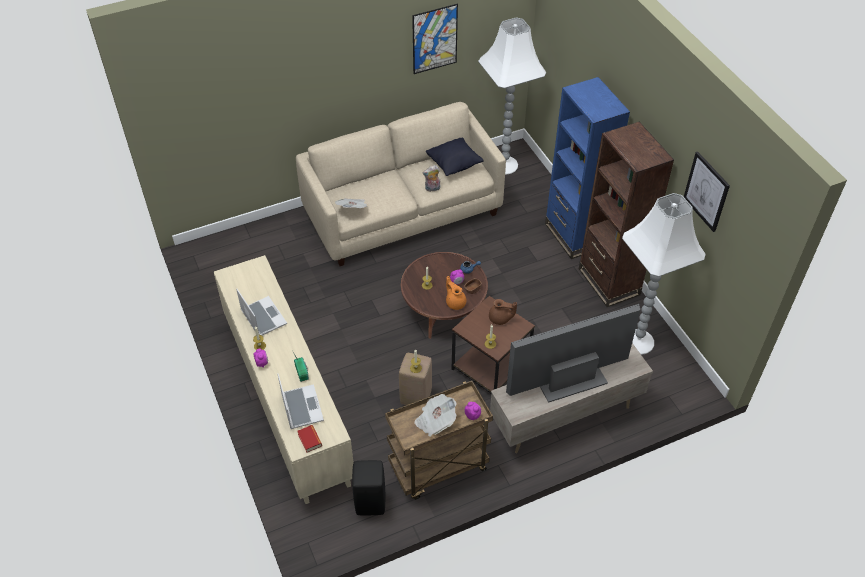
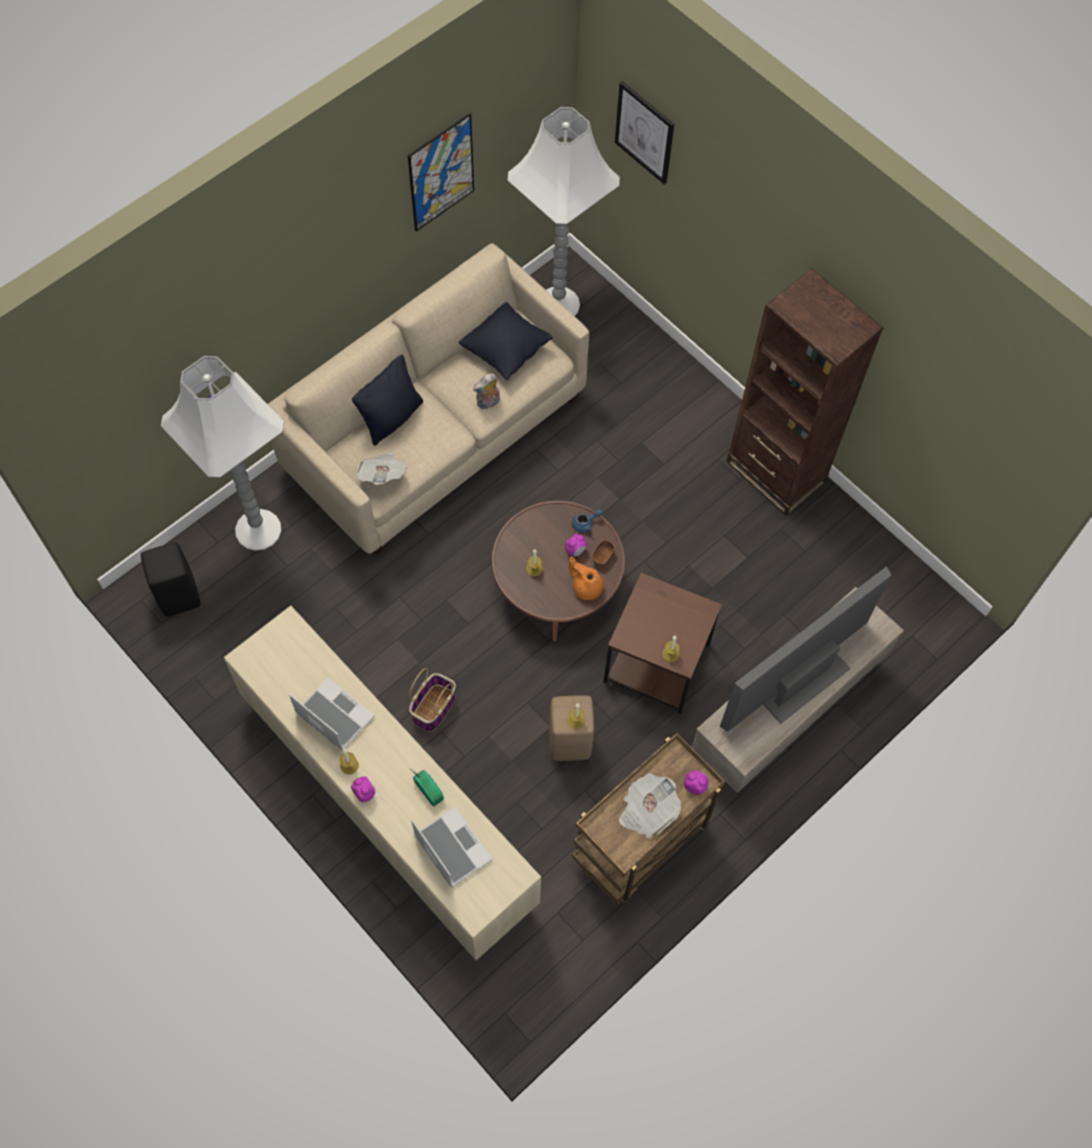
camera: 20 degrees left, 15 degrees up
book [297,425,322,452] -> none
black stool [352,460,385,515] -> black stool moved to [141,543,201,616]
brown teapot [489,299,517,325] -> none
blue bookcase [545,77,630,259] -> none
white floor lamp [622,193,706,355] -> white floor lamp moved to [161,356,284,551]
picture [684,152,730,232] -> picture moved to [615,81,674,185]
none -> black pillow [352,355,423,446]
none -> basket [409,668,456,732]

